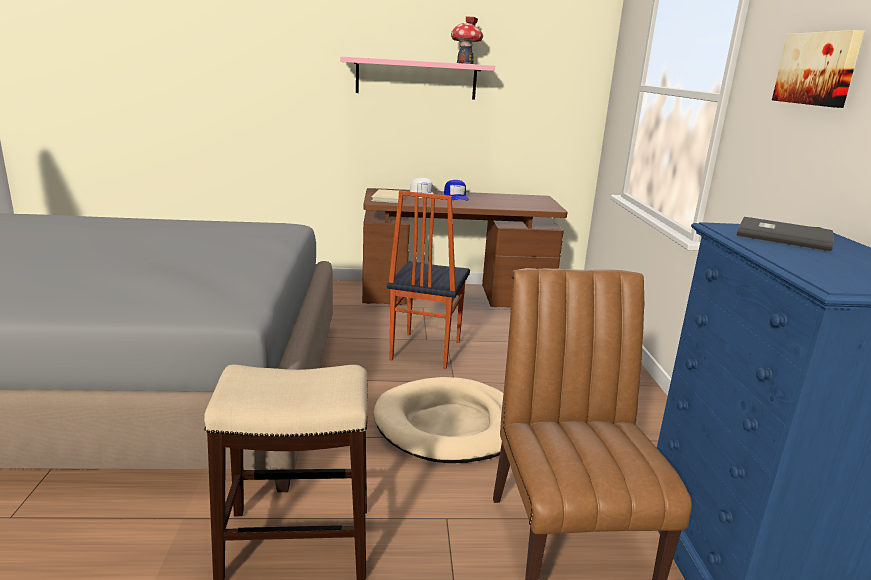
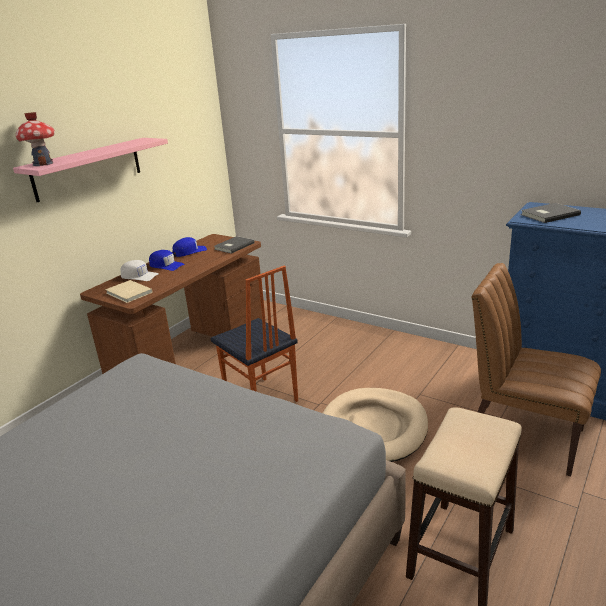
camera: 50 degrees left, 5 degrees up
toy house [451,17,483,64] -> toy house moved to [16,112,55,166]
picture [772,30,864,108] -> none
none -> blue cap [173,237,207,257]
none -> grey book [214,236,255,254]

